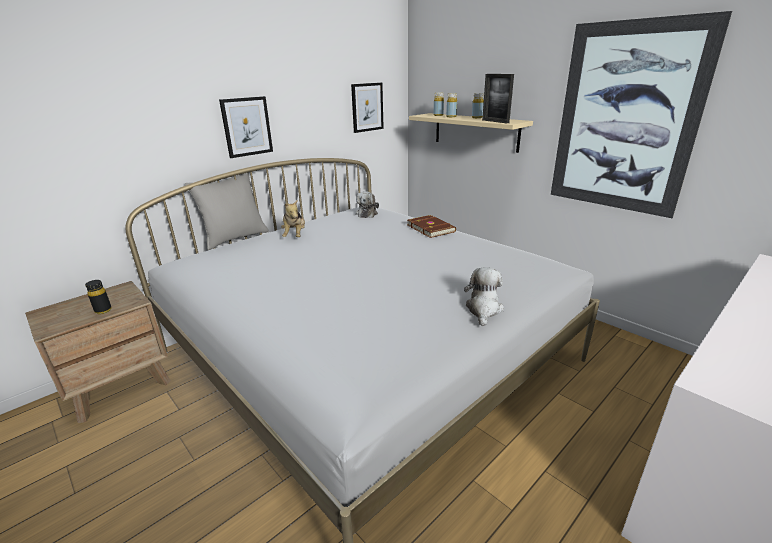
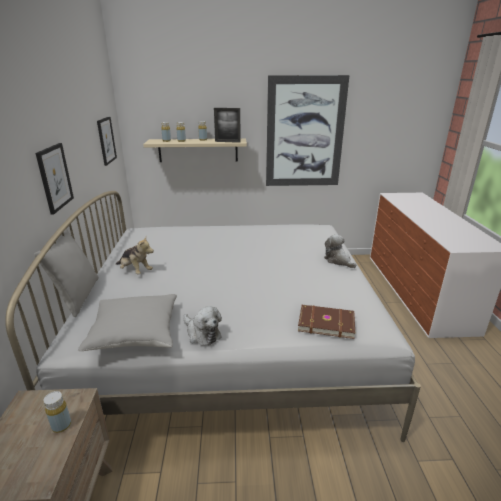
camera: 50 degrees left, 0 degrees up
black bottle [85,280,112,314] -> yellow bottle [44,391,71,433]
plush toy [355,191,379,218] -> plush toy moved to [183,306,222,346]
brown book [407,215,456,238] -> brown book moved to [298,305,355,339]
none -> grey pillow [78,294,177,351]

